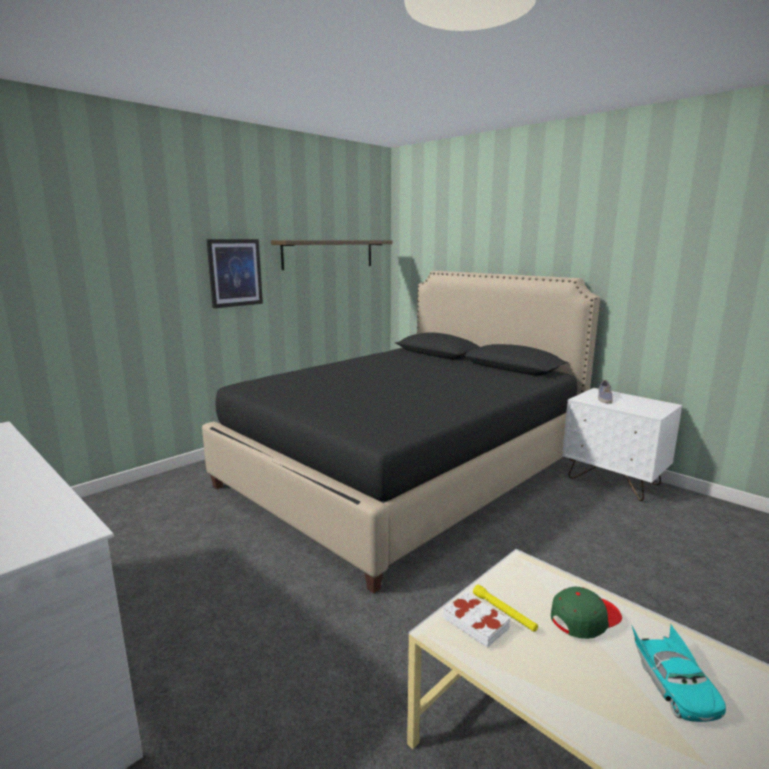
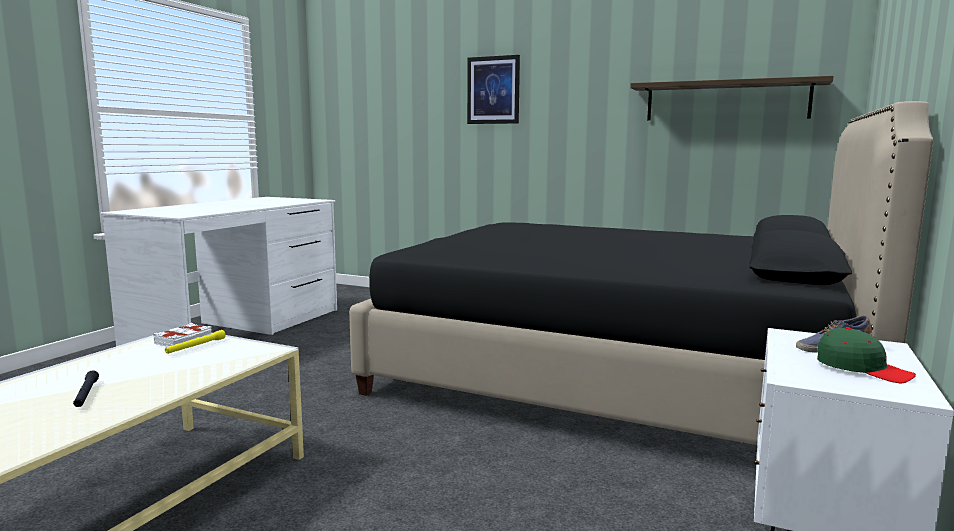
camera: 70 degrees right, 5 degrees down
picture [206,239,263,308] -> picture moved to [467,55,520,124]
green cap [551,586,622,639] -> green cap moved to [817,327,916,383]
turquoise toy car [632,624,726,722] -> black flashlight [73,370,99,407]

